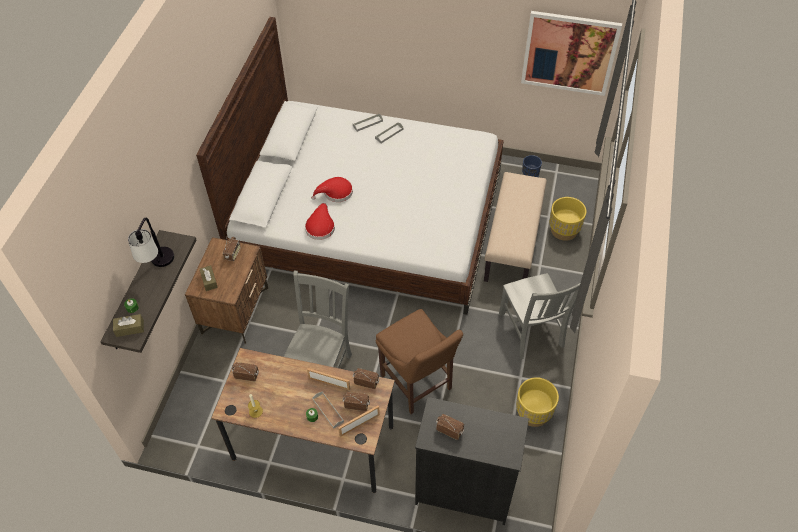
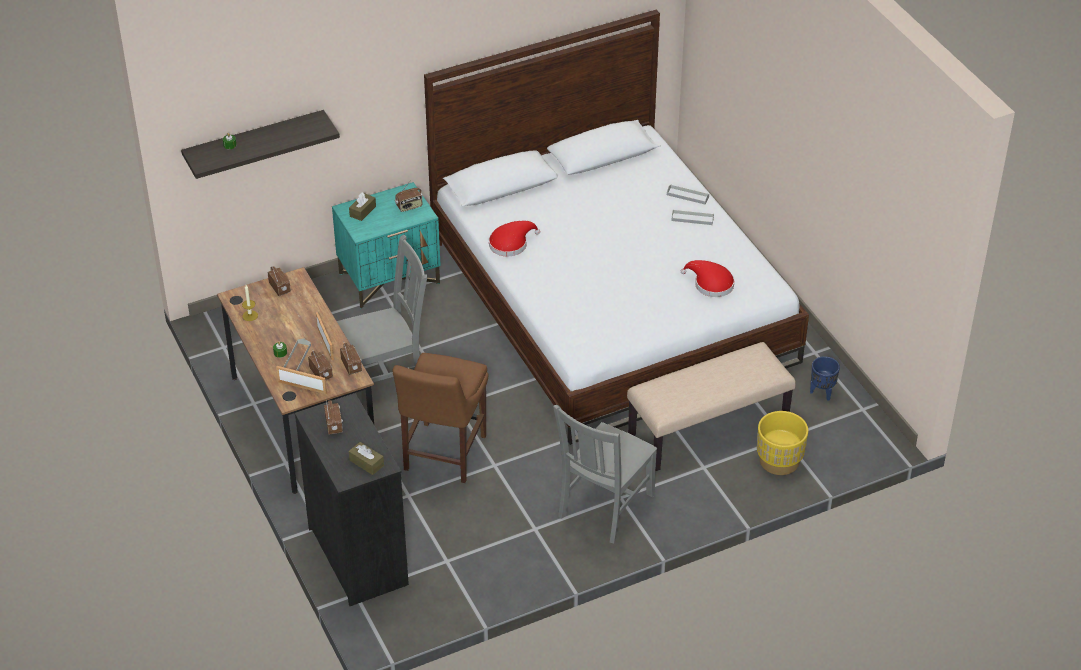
camera: 50 degrees right, 10 degrees down
brown tissue box [113,314,144,337] -> brown tissue box moved to [349,442,384,475]
table lamp [128,218,174,267] -> none
brown nightstand [185,237,269,344] -> turquoise nightstand [332,182,441,309]
red hat [311,177,353,202] -> red hat moved to [681,260,734,297]
yellow planter [516,377,559,427] -> none
picture [521,11,622,96] -> none

